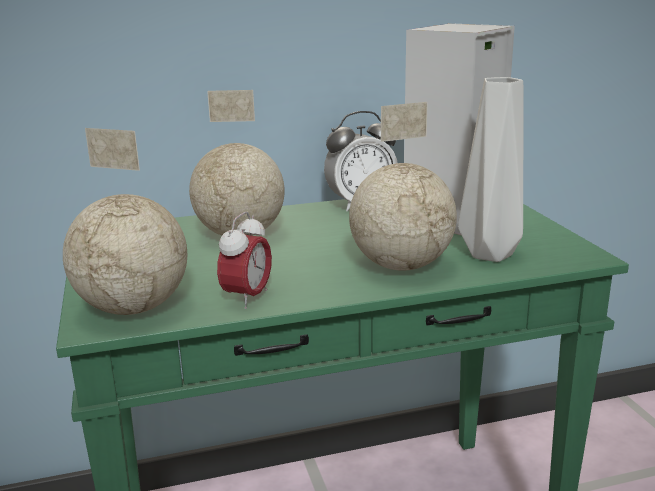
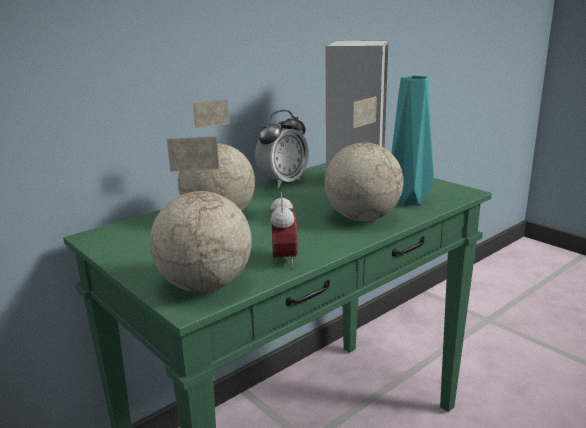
camera: 25 degrees left, 0 degrees up
grey vase [458,77,523,262] -> turquoise vase [391,75,434,205]

